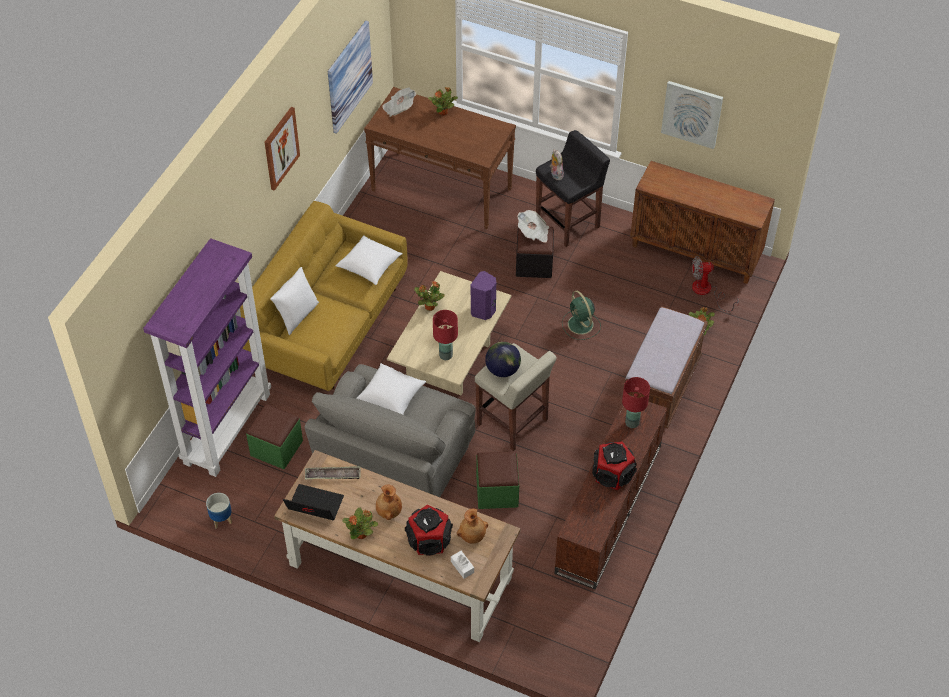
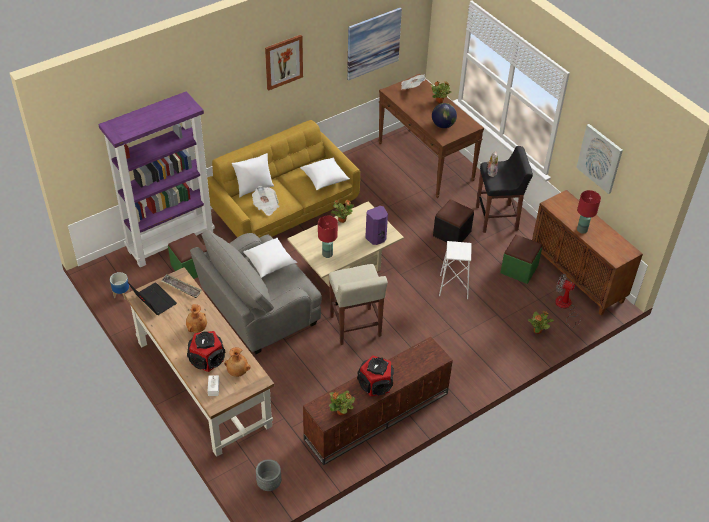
camera: 30 degrees right, 5 degrees down
potted plant [342,508,378,539] -> potted plant moved to [329,391,355,416]
green ottoman [476,451,519,509] -> green ottoman moved to [500,235,542,284]
globe [485,342,521,377] -> globe moved to [432,103,457,128]
newspaper [518,210,549,243] -> newspaper moved to [252,186,280,216]
green fan [562,291,601,340] -> white stool [439,241,472,299]
red table lamp [622,377,650,428] -> red table lamp moved to [577,190,601,234]
brown bench [625,306,708,428] -> none
none -> grey planter [256,459,281,491]

